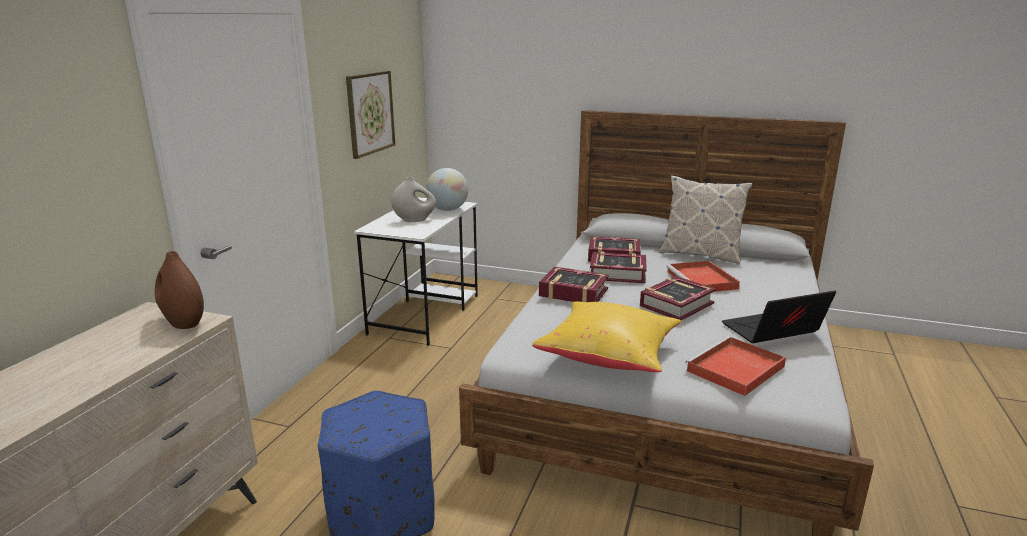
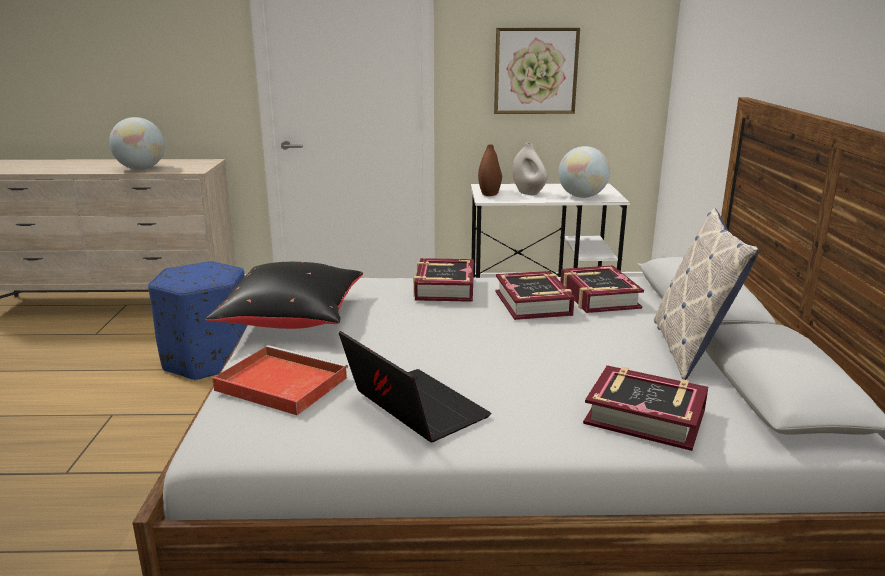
camera: 70 degrees right, 0 degrees up
brown vase [155,251,204,329] -> brown vase moved to [478,145,502,196]
yellow pillow [532,302,682,372] -> black pillow [206,262,363,329]
book [640,276,716,320] -> book moved to [583,365,708,451]
red tray [666,261,740,292] -> none
none -> globe [109,117,165,170]

